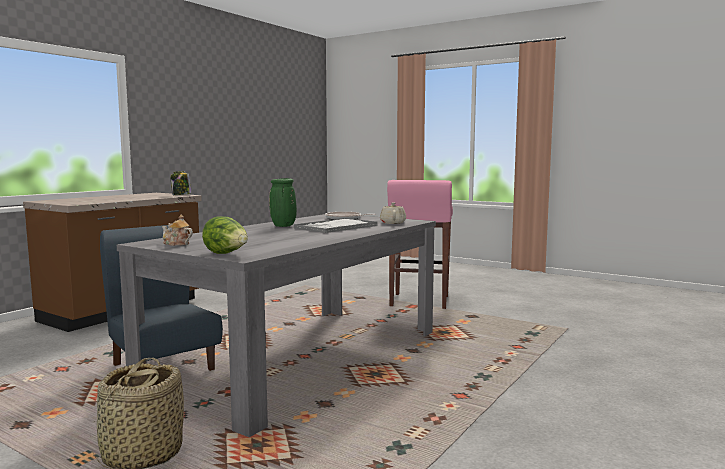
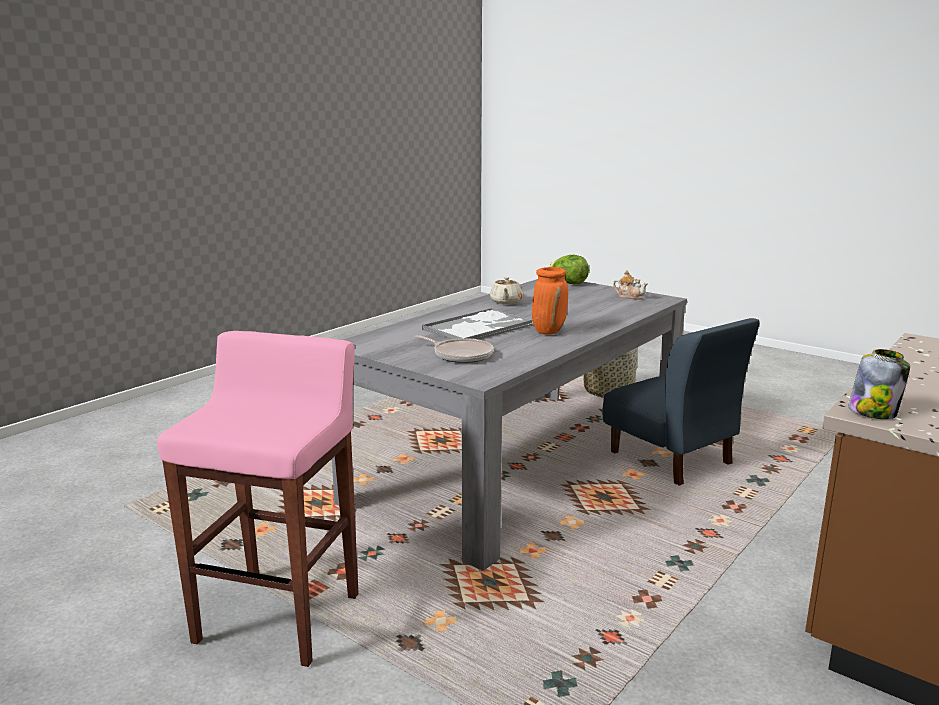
camera: 175 degrees left, 10 degrees up
green vase [269,178,297,227] -> orange vase [532,267,568,335]
beige teapot [380,202,406,224] -> beige teapot moved to [490,277,523,305]

